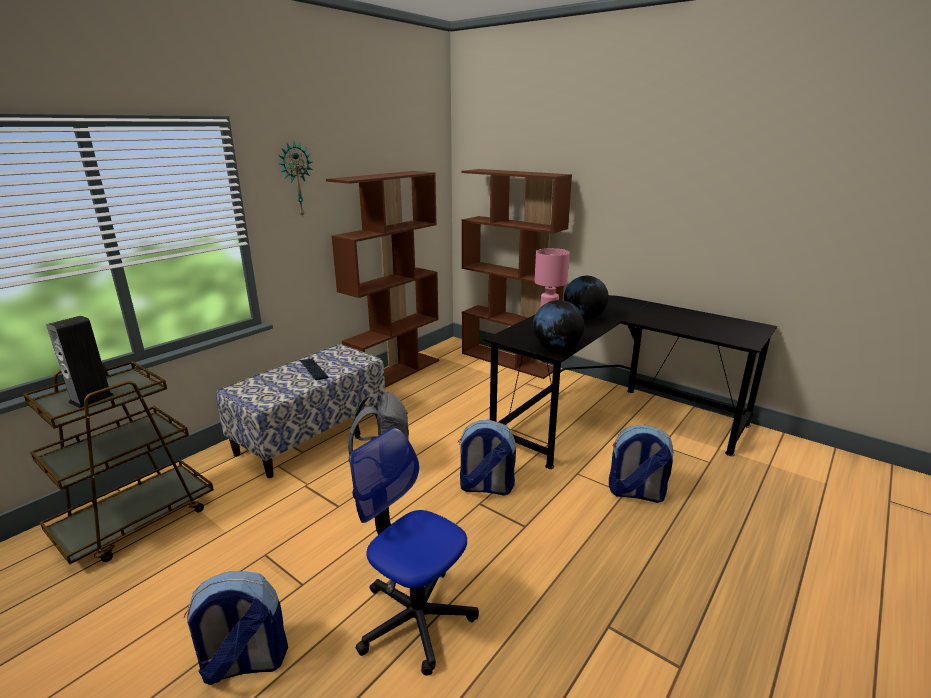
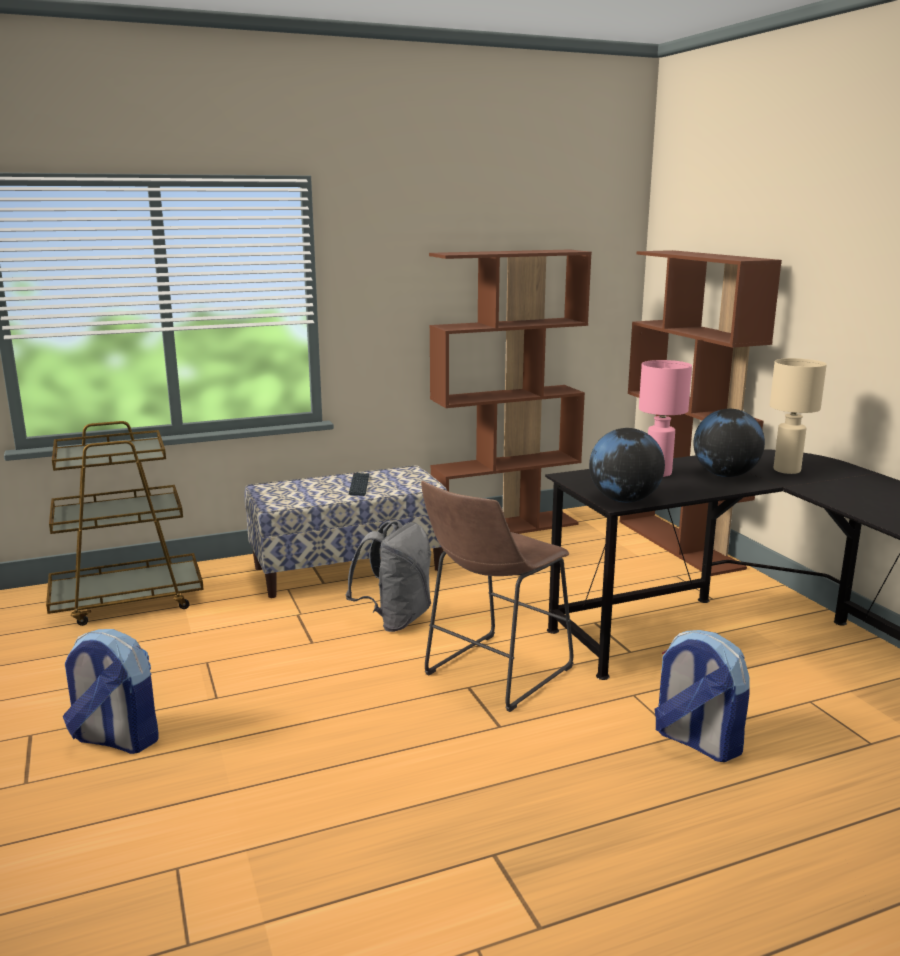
camera: 30 degrees right, 5 degrees down
speaker [46,316,114,408] -> none
wall clock [278,141,313,218] -> none
office chair [350,428,479,675] -> none
backpack [458,420,516,495] -> brown stool [421,481,573,712]
none -> beige table lamp [770,358,827,474]

